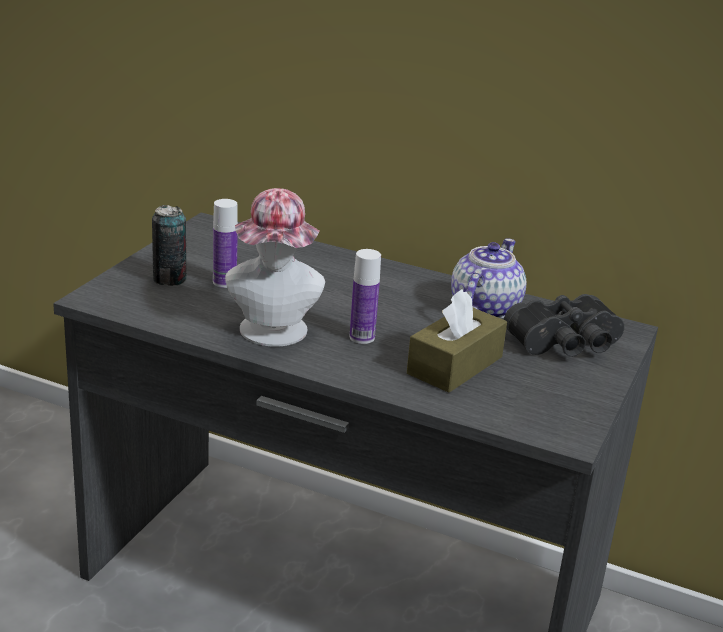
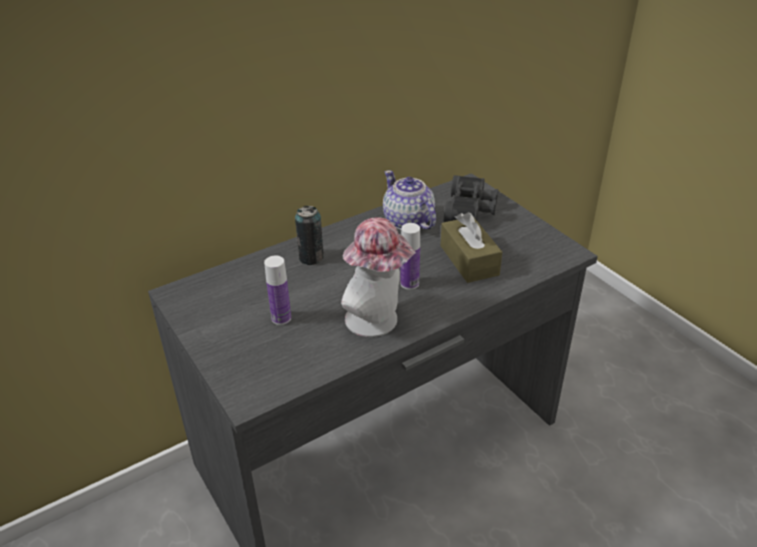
camera: 55 degrees left, 10 degrees up
can [152,205,187,286] -> can moved to [295,206,324,265]

